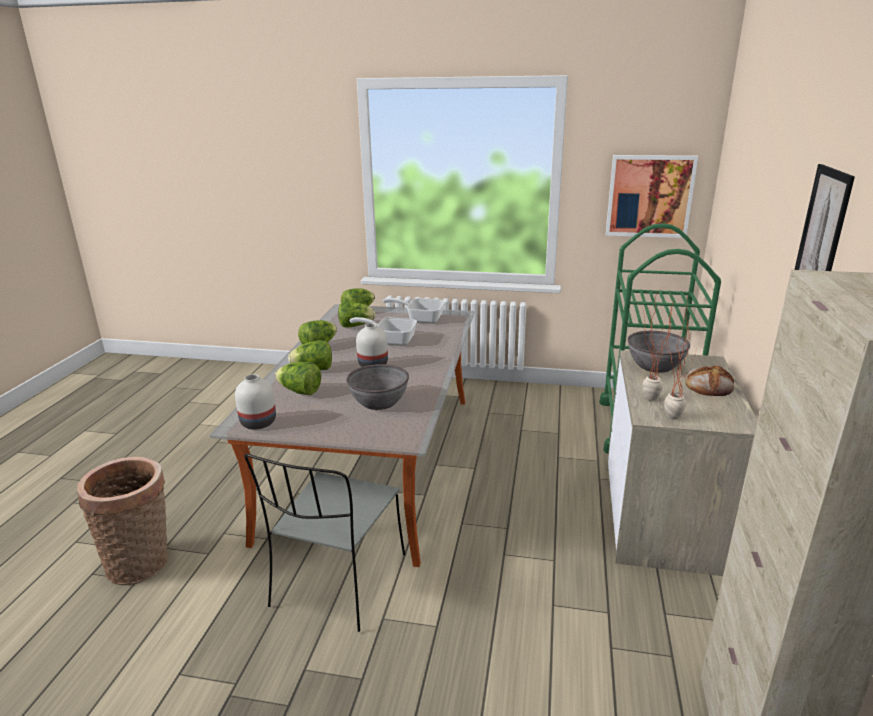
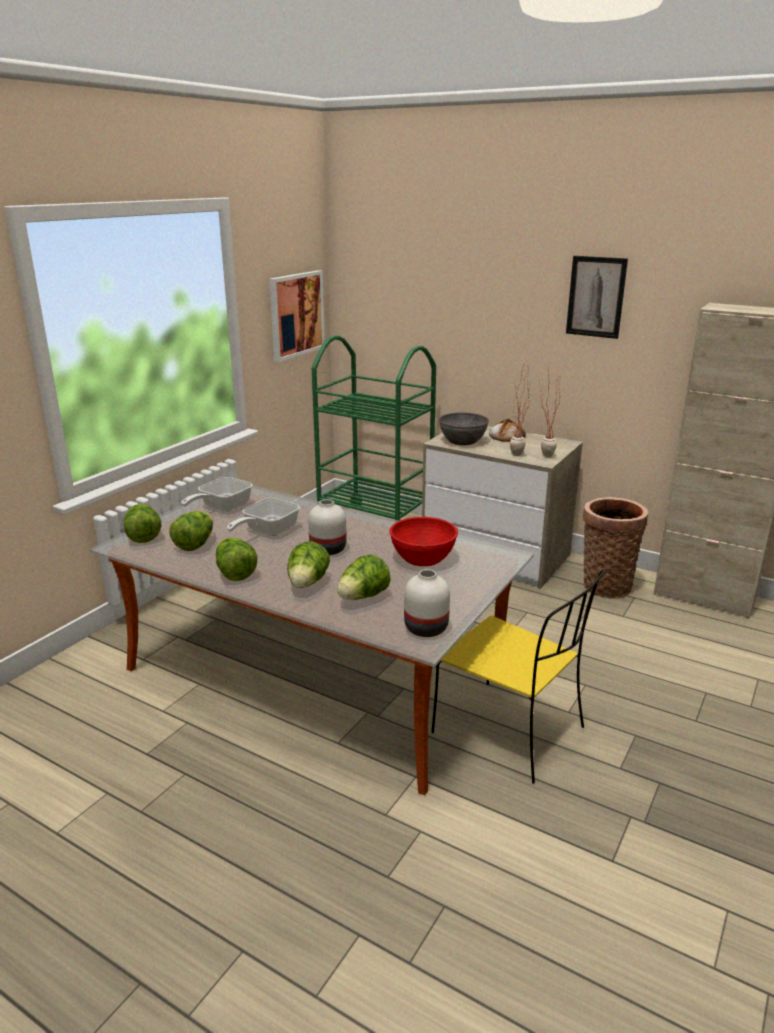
camera: 70 degrees left, 0 degrees up
basket [77,457,168,585] -> basket moved to [583,497,648,599]
grey chair [244,454,405,632] -> yellow chair [431,569,606,784]
grey bowl [346,364,409,410] -> red bowl [389,517,458,566]

